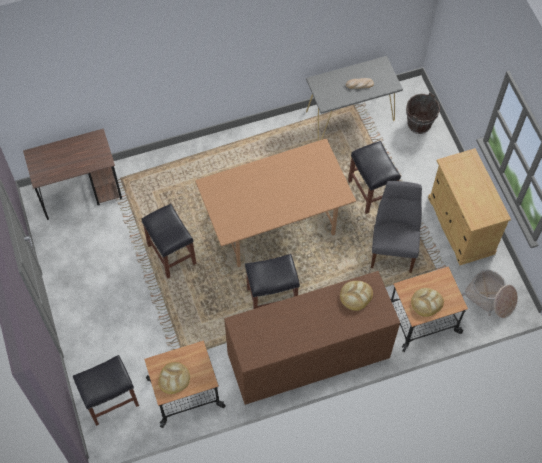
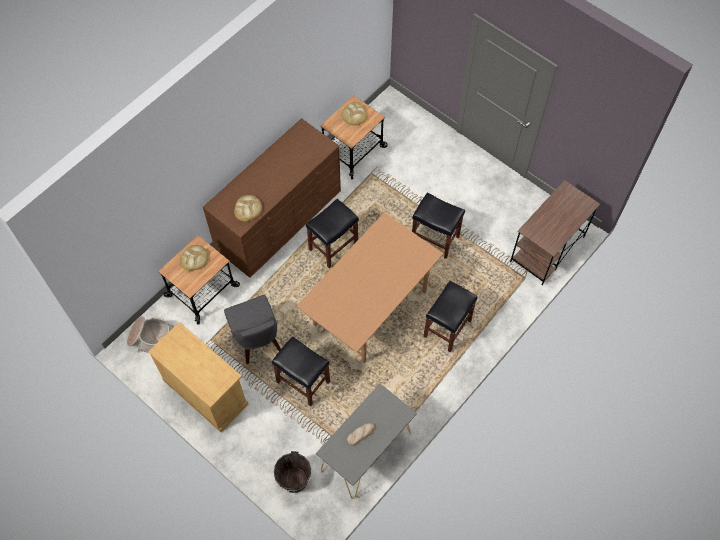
camera: 150 degrees right, 0 degrees up
black stool [73,355,139,426] -> black stool moved to [423,281,478,352]

